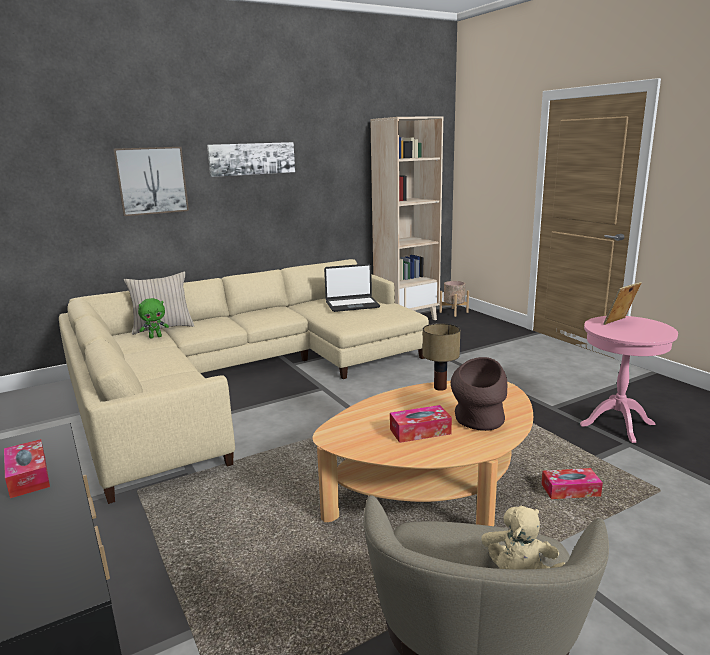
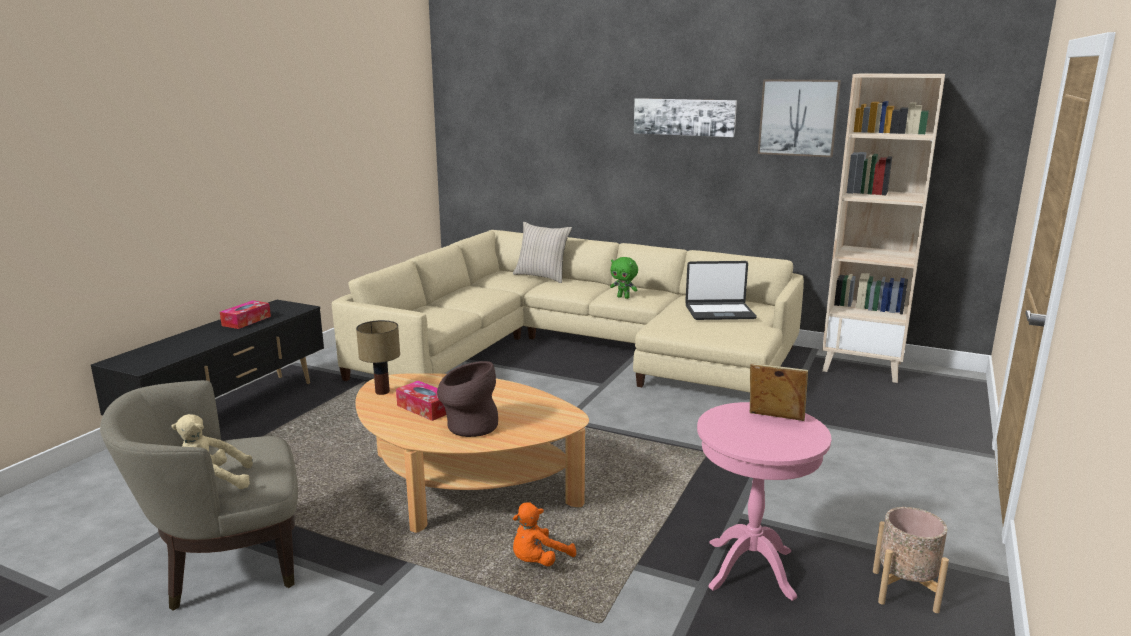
camera: 55 degrees right, 0 degrees up
picture [113,147,189,216] -> picture moved to [758,79,841,157]
green plush toy [138,298,169,339] -> green plush toy moved to [610,257,638,299]
laptop [324,264,380,312] -> laptop turned 45 degrees counterclockwise [685,261,757,320]
table lamp [423,323,460,391] -> table lamp moved to [356,320,400,395]
beige planter [440,281,469,317] -> beige planter moved to [873,507,949,613]
tissue box [541,468,603,499] -> orange plush toy [513,502,576,566]

